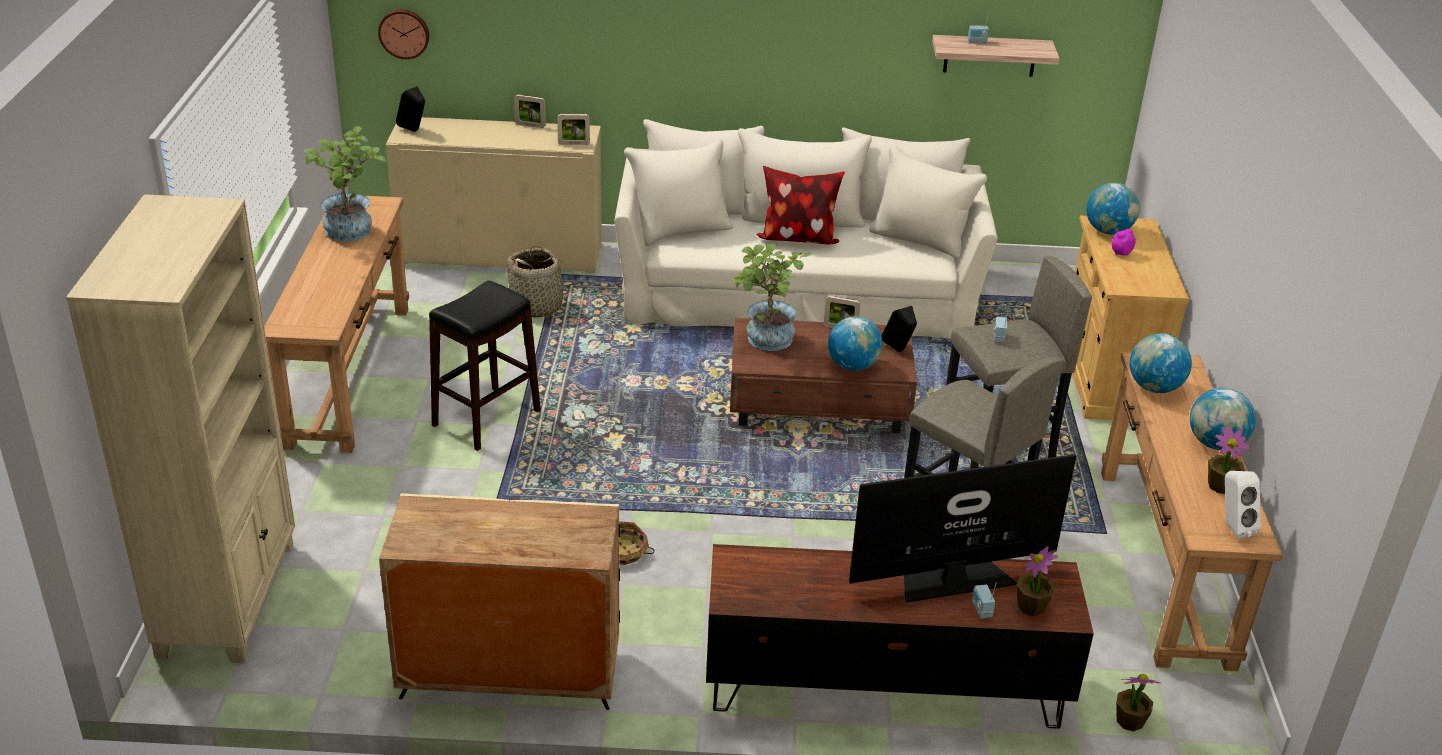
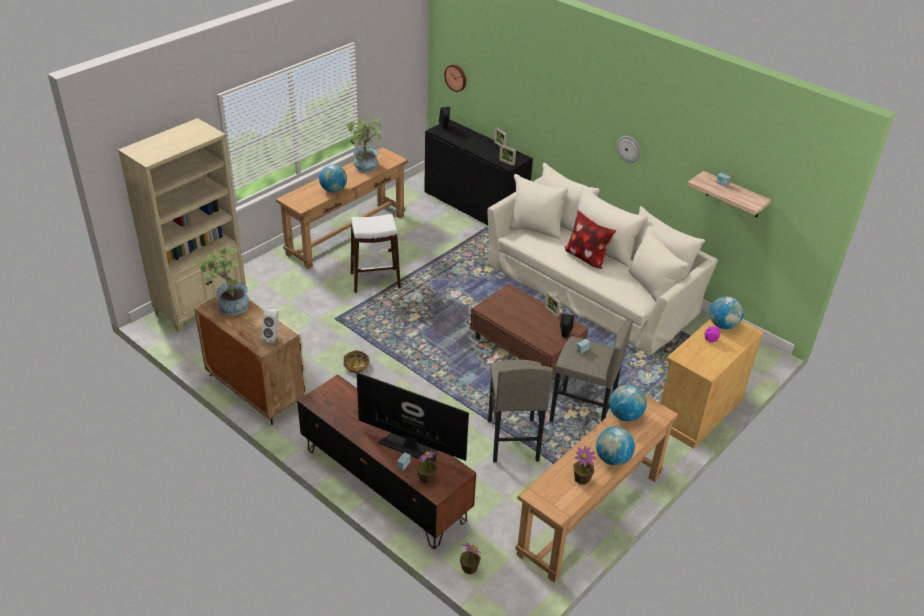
camera: 40 degrees right, 5 degrees up
beige cabinet [386,117,602,273] -> black cabinet [424,119,533,225]
black stool [429,281,541,451] -> white stool [351,214,401,293]
basket [505,245,574,318] -> none
potted plant [733,244,811,351] -> potted plant moved to [195,246,249,315]
globe [828,316,883,371] -> globe moved to [319,164,347,193]
white speaker [1225,471,1261,539] -> white speaker moved to [261,309,279,344]
none -> wall clock [616,136,641,163]

